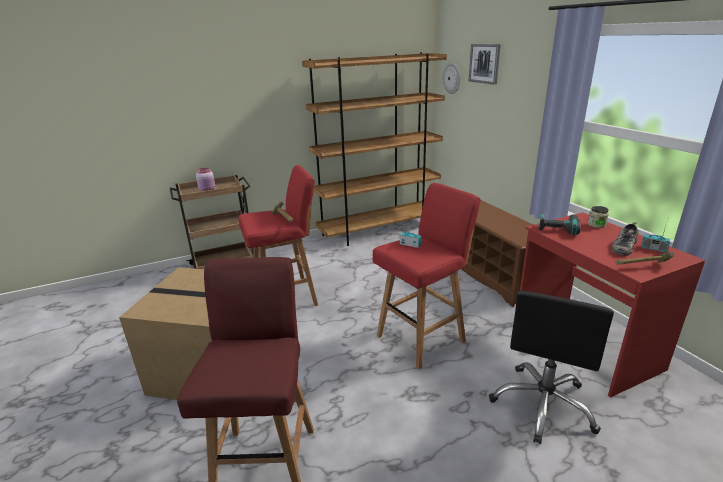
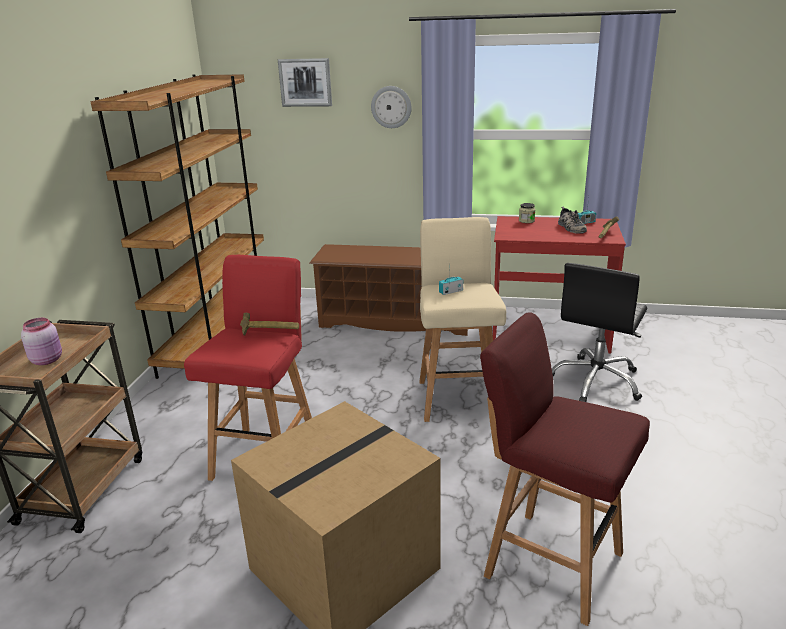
camera: 55 degrees left, 0 degrees up
red stool [372,183,481,369] -> beige stool [419,217,506,422]
wall clock [443,63,460,94] -> wall clock moved to [371,86,412,128]
black office chair [489,291,614,444] -> black office chair turned 60 degrees clockwise [552,263,647,402]
power drill [538,214,581,235] -> none

